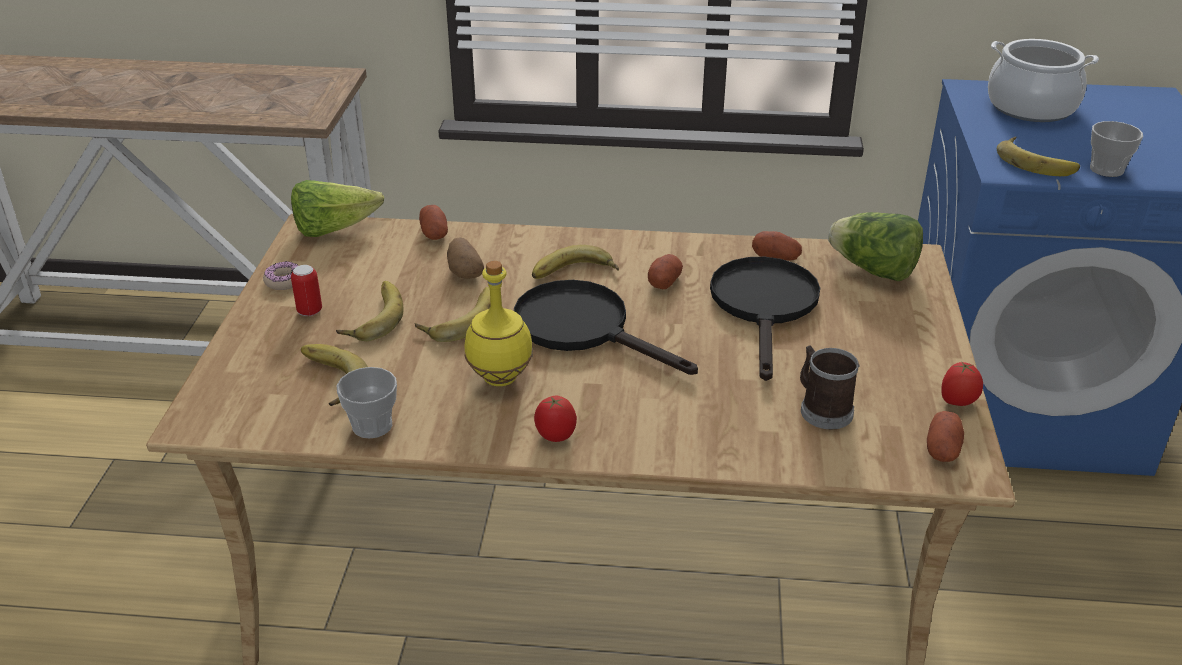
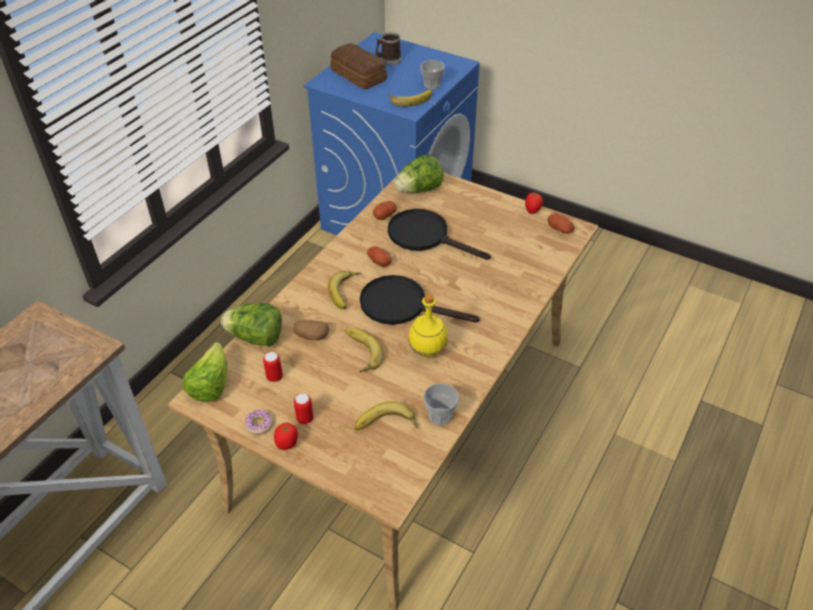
camera: 65 degrees left, 10 degrees up
banana [336,281,403,341] -> none
potato [419,205,448,240] -> lettuce [221,303,282,347]
black frying pan [514,280,698,375] -> black frying pan turned 45 degrees clockwise [360,275,480,325]
tomato [534,396,577,442] -> tomato moved to [274,423,298,450]
mug [800,346,860,429] -> mug moved to [375,32,402,66]
cooking pot [988,39,1099,122] -> bread [331,43,387,89]
none -> can [263,352,283,382]

